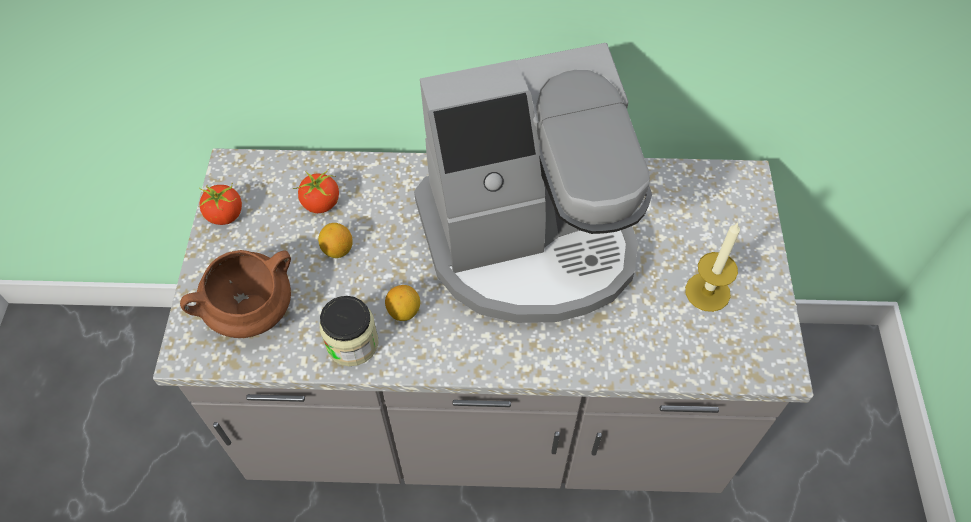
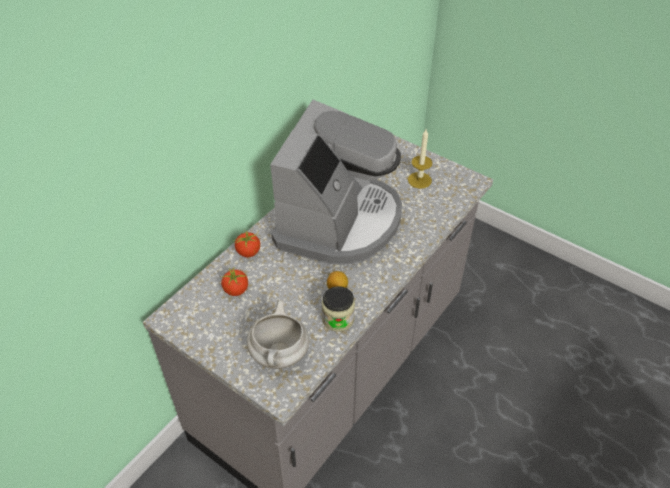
camera: 55 degrees left, 10 degrees down
brown cooking pot [180,250,291,338] -> white cooking pot [247,300,309,369]
tomato [198,183,242,225] -> tomato moved to [235,230,260,258]
lemon [318,223,353,258] -> none

